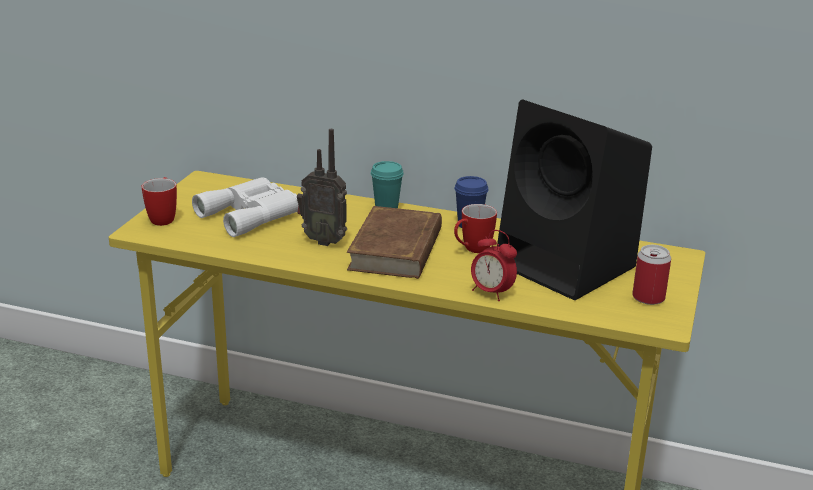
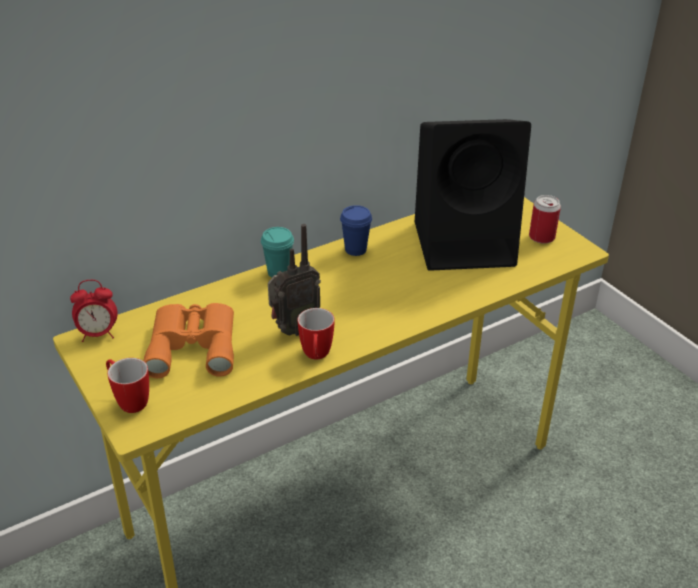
camera: 50 degrees left, 10 degrees up
white binoculars [192,177,298,237] -> orange binoculars [143,303,234,378]
brown book [347,206,442,279] -> none
mug [454,204,497,253] -> mug moved to [298,308,335,359]
alarm clock [471,230,517,301] -> alarm clock moved to [70,280,118,342]

